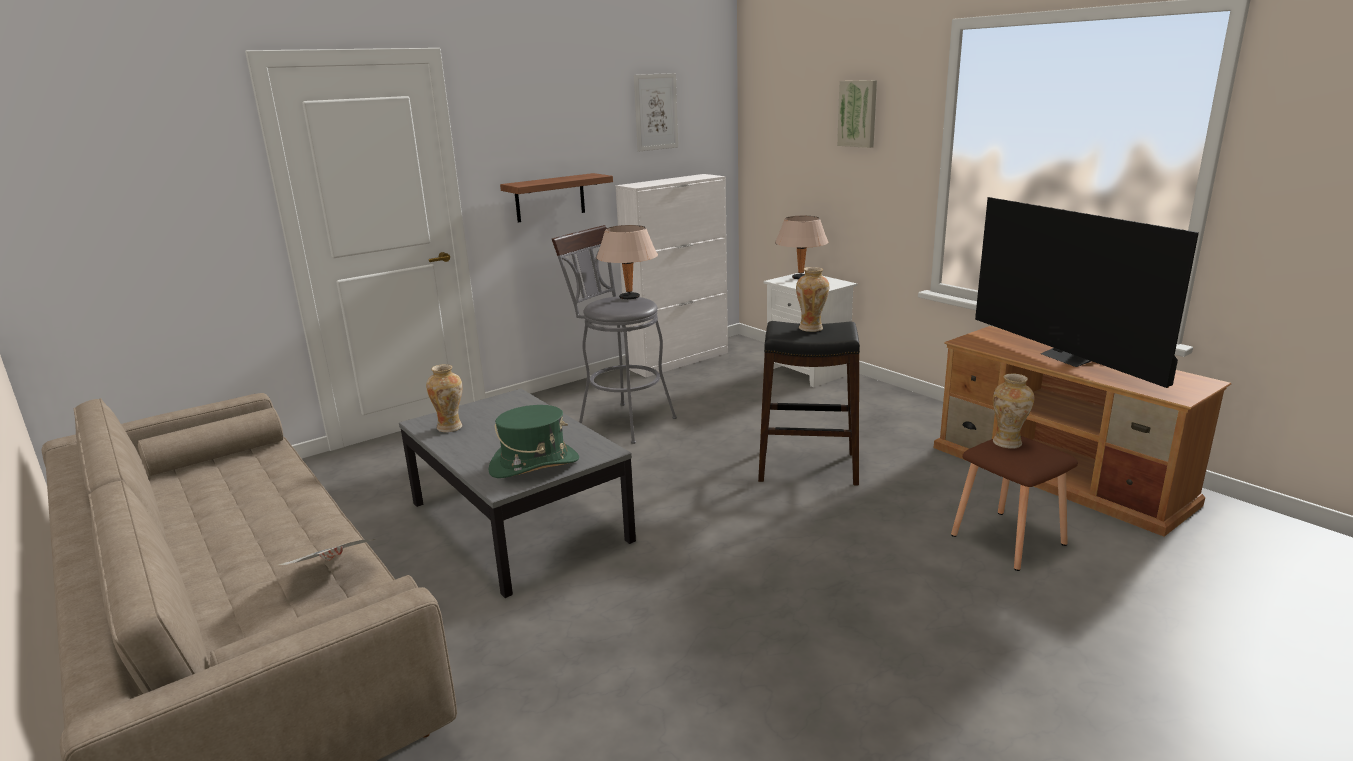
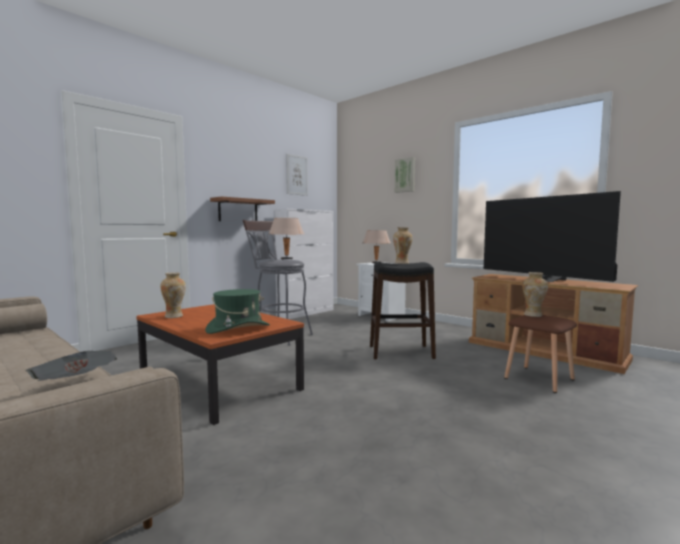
camera: 10 degrees left, 15 degrees down
grey coffee table [399,389,636,598] -> brown coffee table [136,304,304,425]

